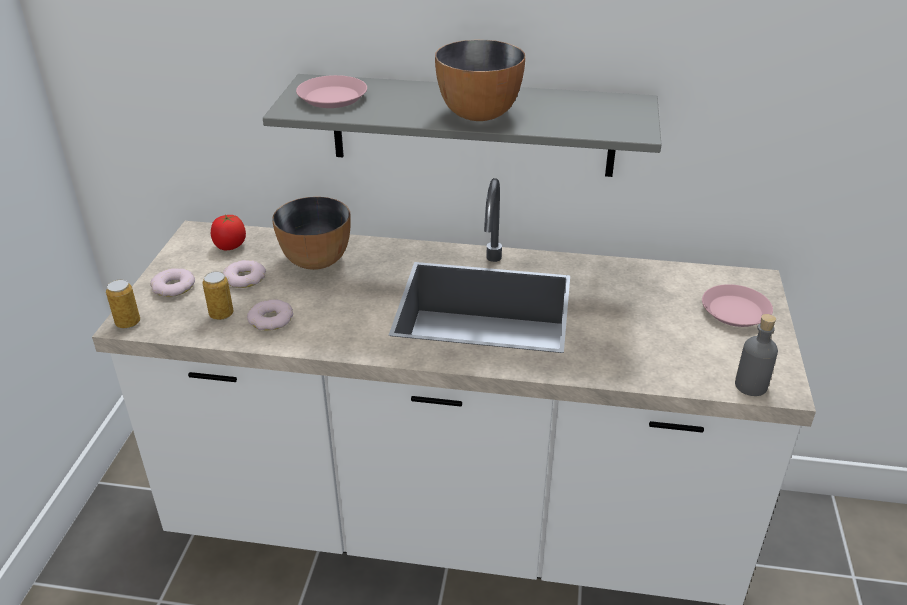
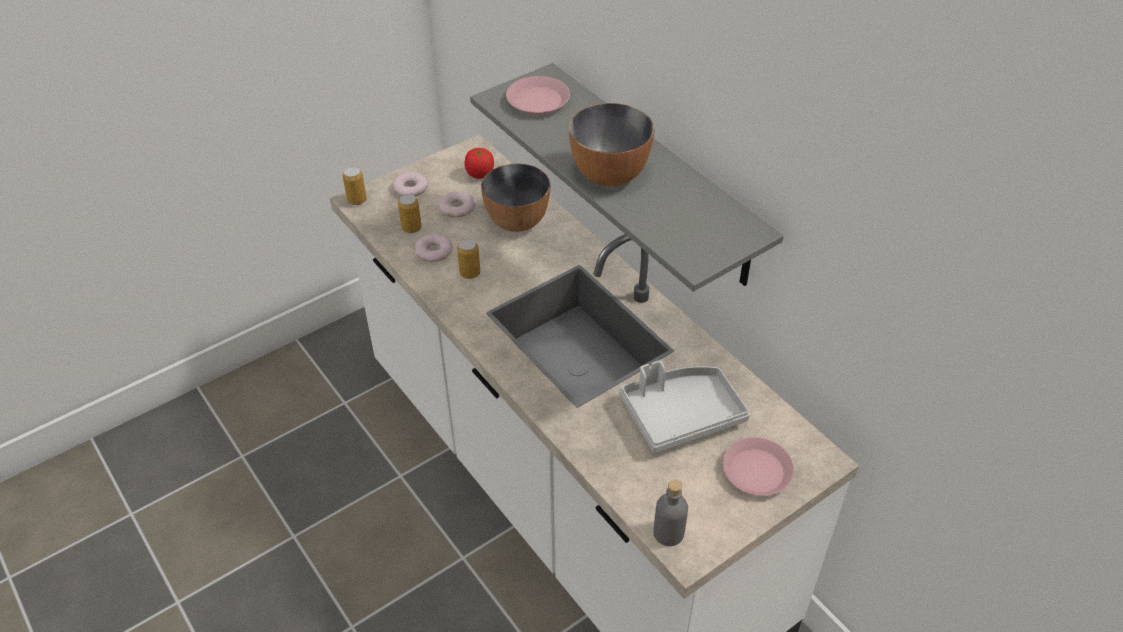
camera: 45 degrees right, 10 degrees up
none -> can [457,238,480,279]
none -> grey tray [619,361,750,453]

